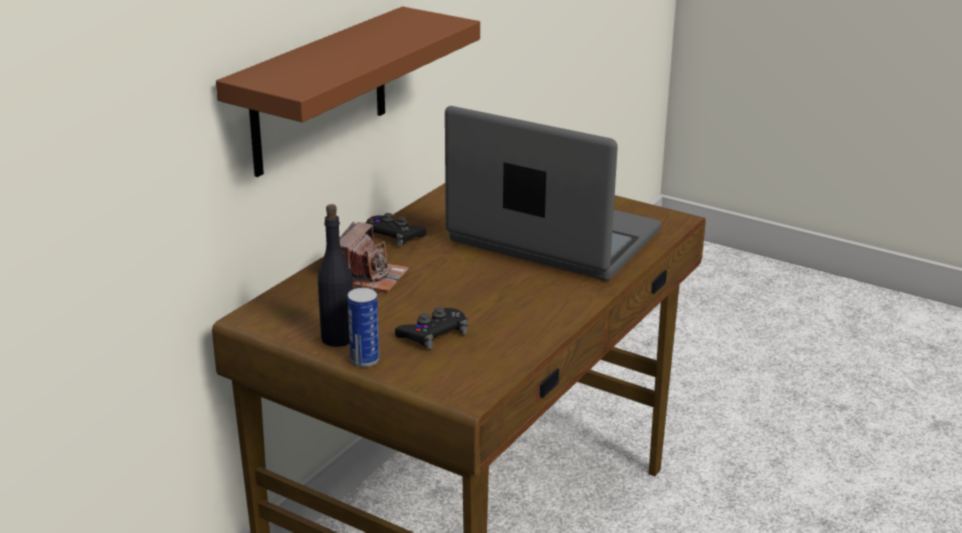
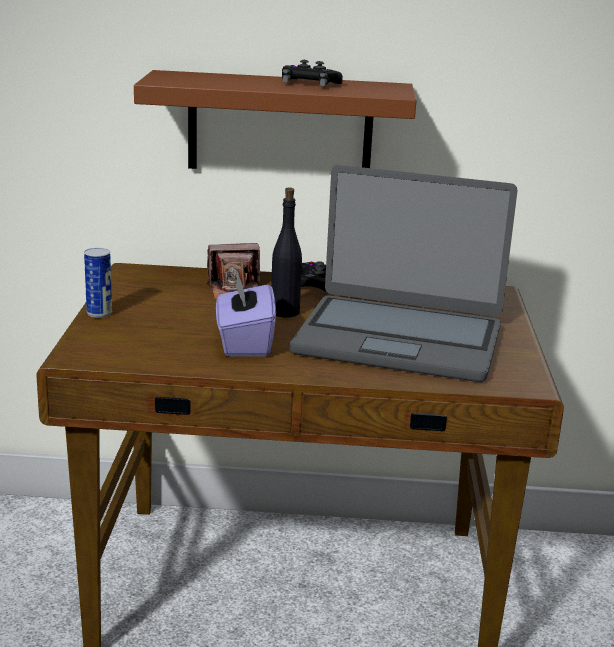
camera: 60 degrees right, 5 degrees down
black bottle [318,204,353,347] -> black bottle moved to [271,187,303,318]
black game controller [395,307,468,349] -> black game controller moved to [282,60,343,87]
laptop [445,106,661,281] -> laptop turned 105 degrees clockwise [290,165,517,382]
none -> purple tissue box [216,274,276,357]

